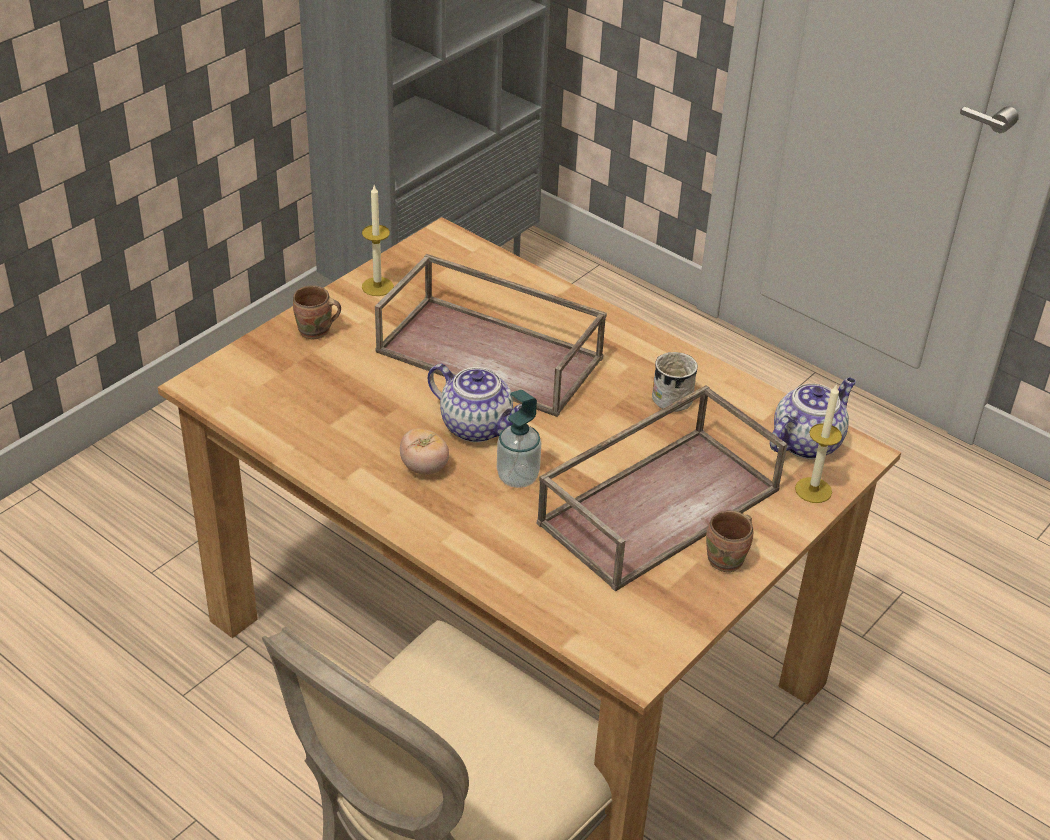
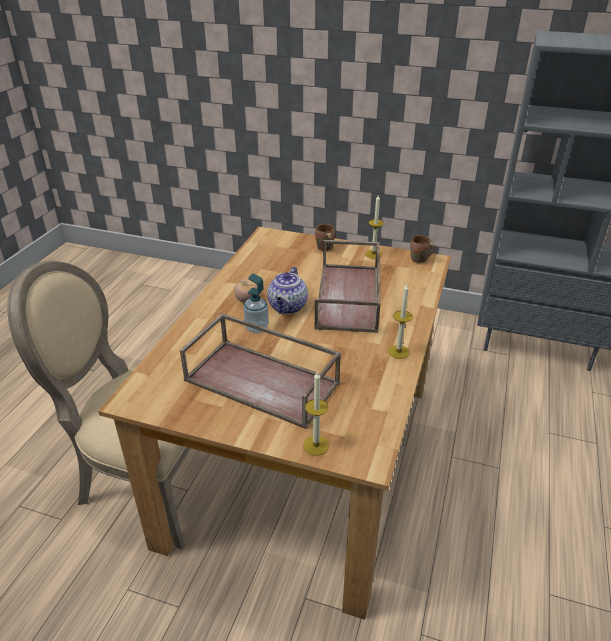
camera: 70 degrees right, 5 degrees down
white mug [652,352,698,412] -> none
brown mug [706,510,753,572] -> brown mug moved to [410,235,436,263]
teapot [770,378,856,459] -> none
none -> candle [388,284,413,359]

